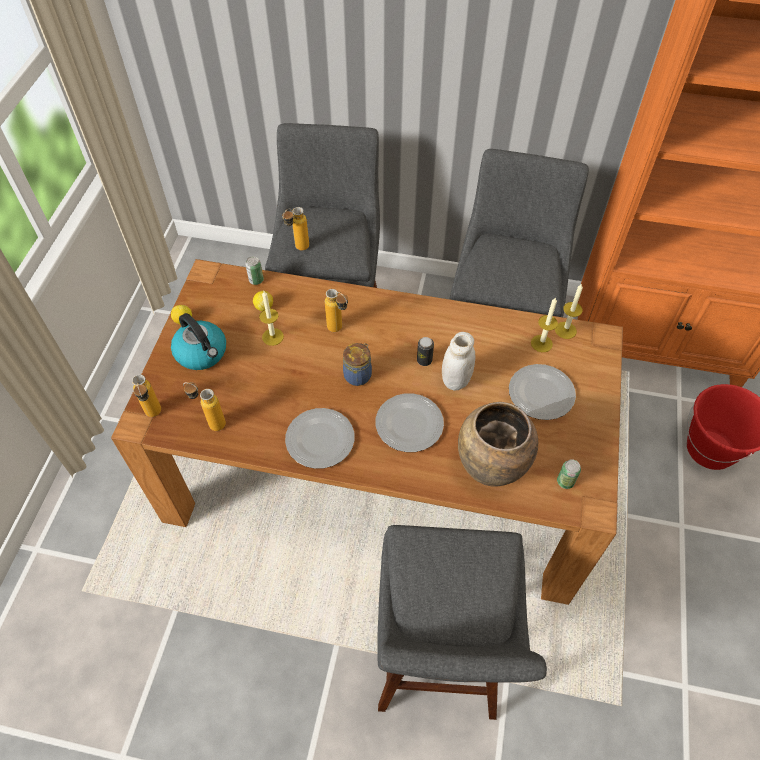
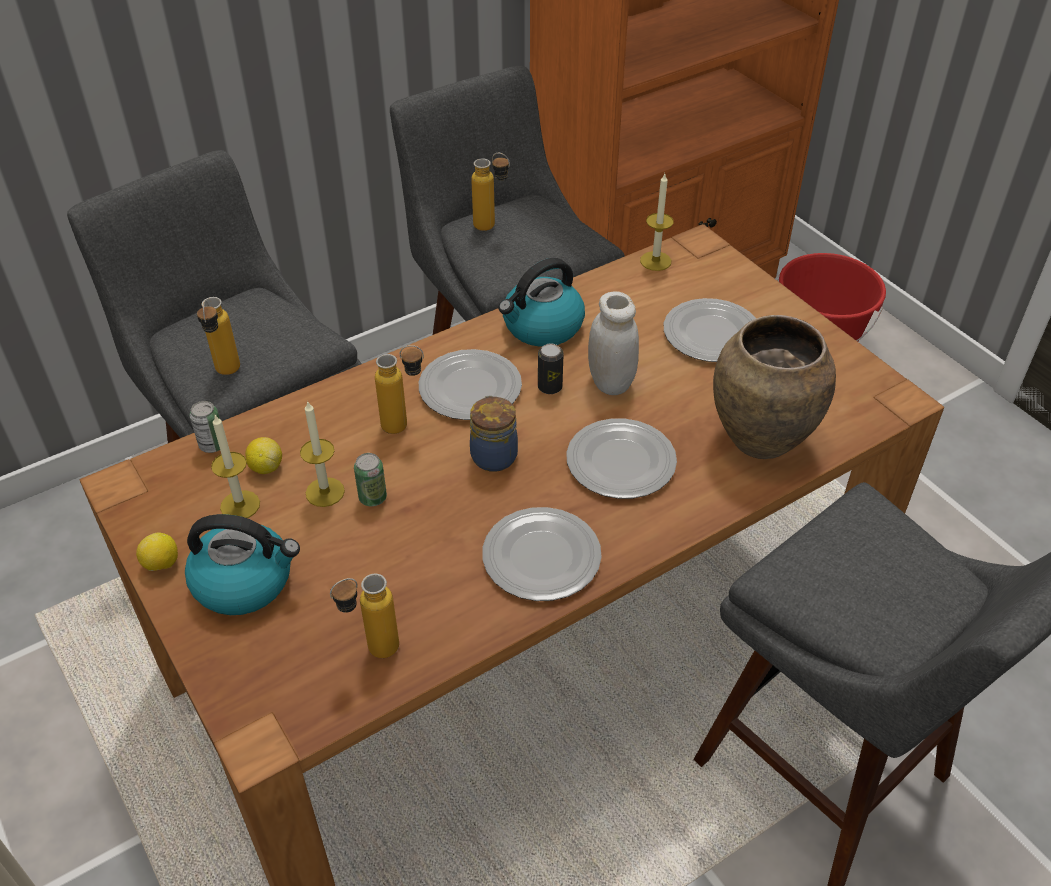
camera: 45 degrees left, 10 degrees down
bottle [132,374,161,417] -> bottle moved to [471,153,510,231]
candle [531,297,558,352] -> candle moved to [211,415,260,518]
can [557,459,581,489] -> can moved to [354,453,387,506]
none -> plate [419,349,522,420]
none -> kettle [498,258,585,347]

